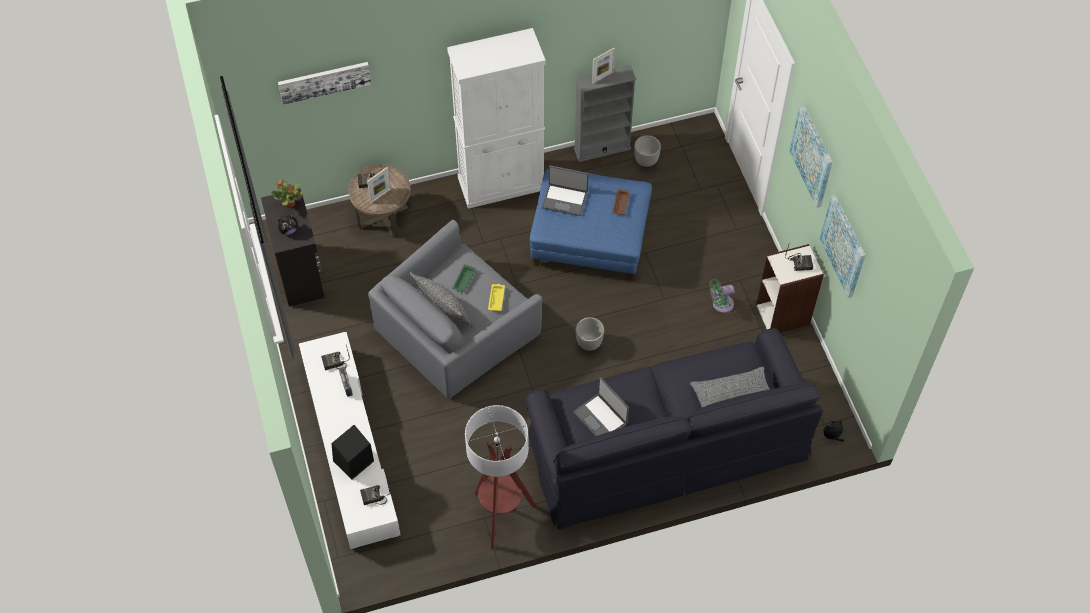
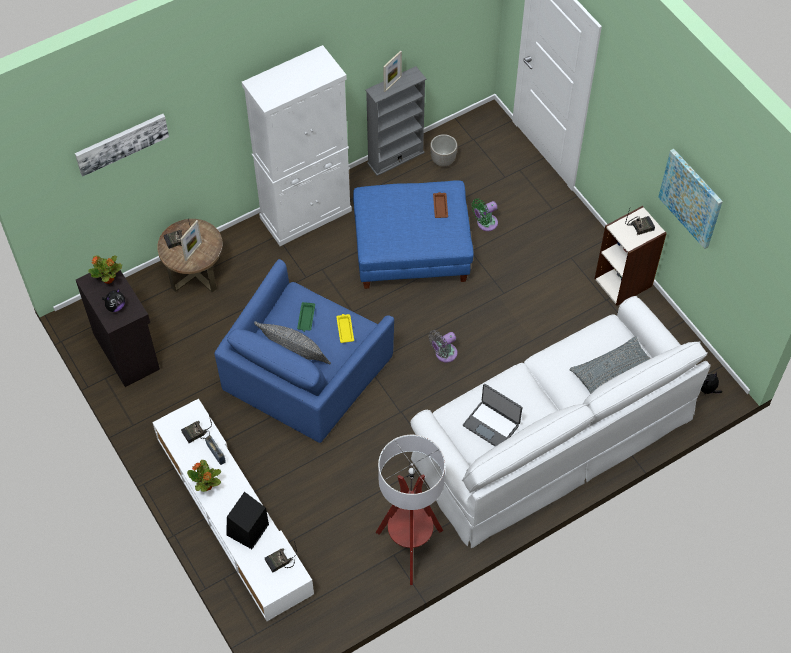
camera: 15 degrees left, 0 degrees up
grey armchair [368,220,542,399] -> blue armchair [214,259,394,443]
black sofa [526,328,823,529] -> white sofa [410,296,711,548]
laptop [542,165,588,216] -> none
planter [576,317,604,351] -> grey fan [429,330,458,363]
green fan [709,279,734,313] -> green fan moved to [472,198,498,231]
picture [789,104,833,208] -> none
none -> potted plant [187,460,221,492]

